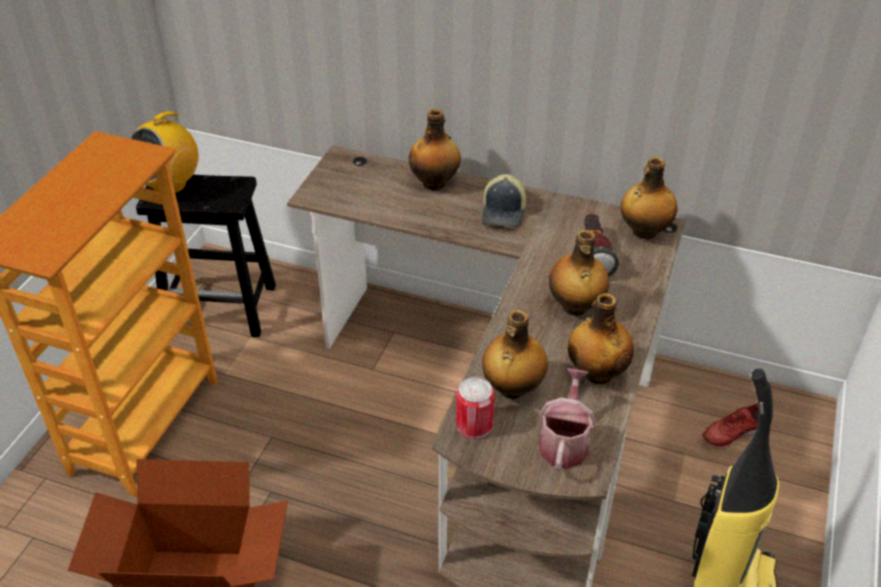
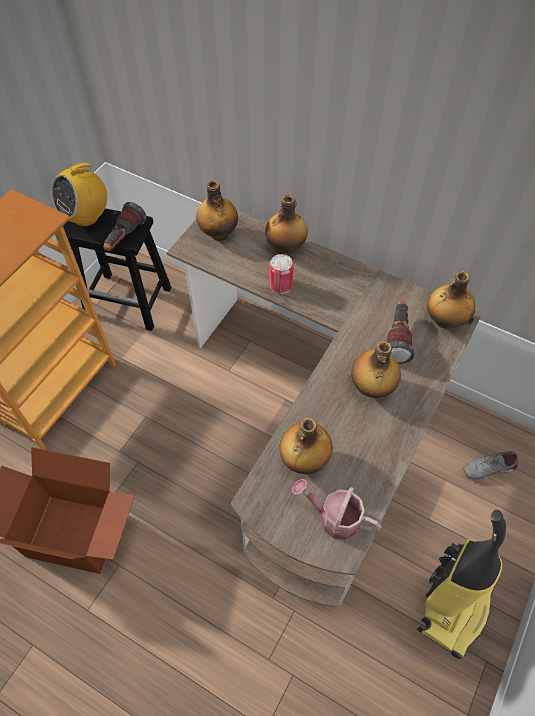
camera: 10 degrees right, 15 degrees up
can [456,377,495,439] -> can moved to [269,254,294,294]
cap [482,174,526,227] -> none
watering can [539,368,596,471] -> watering can turned 90 degrees counterclockwise [292,479,382,540]
bottle [568,293,634,384] -> bottle moved to [196,180,238,241]
red shoe [702,403,758,449] -> grey shoe [463,451,518,481]
none -> flashlight [103,202,147,251]

